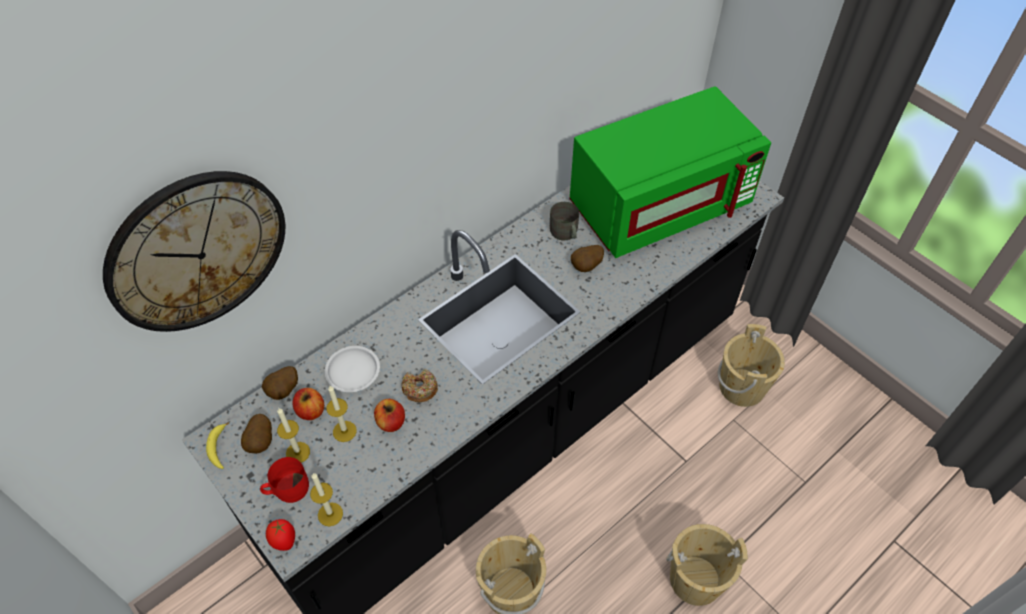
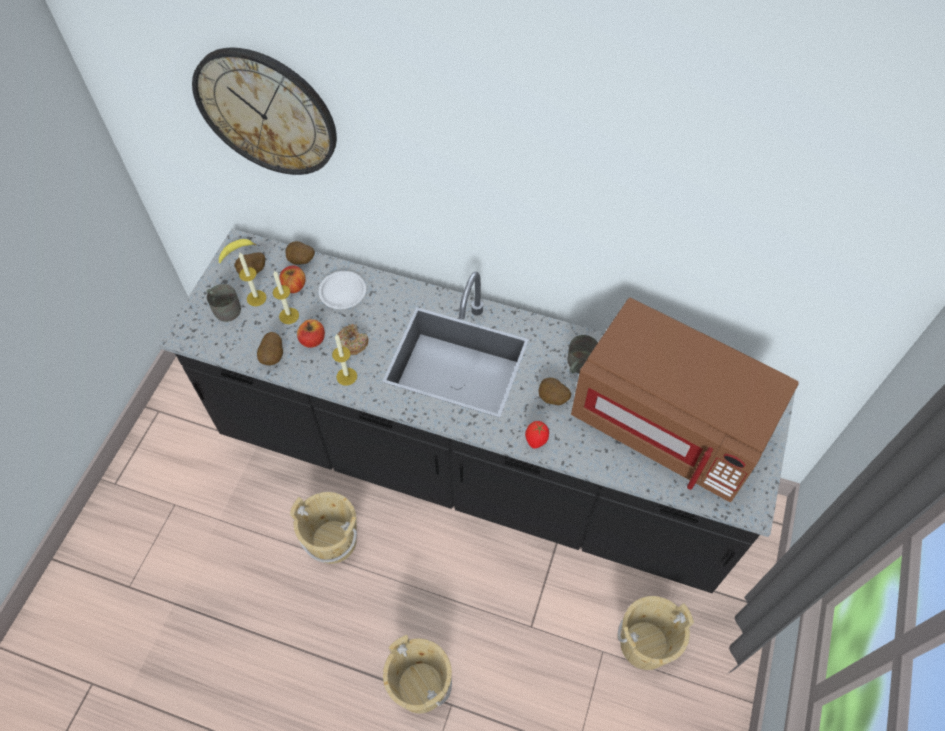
camera: 60 degrees right, 5 degrees up
red mug [260,457,309,503] -> grey mug [207,284,241,322]
tomato [266,519,295,551] -> tomato moved to [525,421,549,449]
candle [310,473,343,526] -> candle moved to [332,334,357,386]
green microwave [570,87,771,258] -> brown microwave [571,298,799,502]
none -> potato [257,332,283,366]

